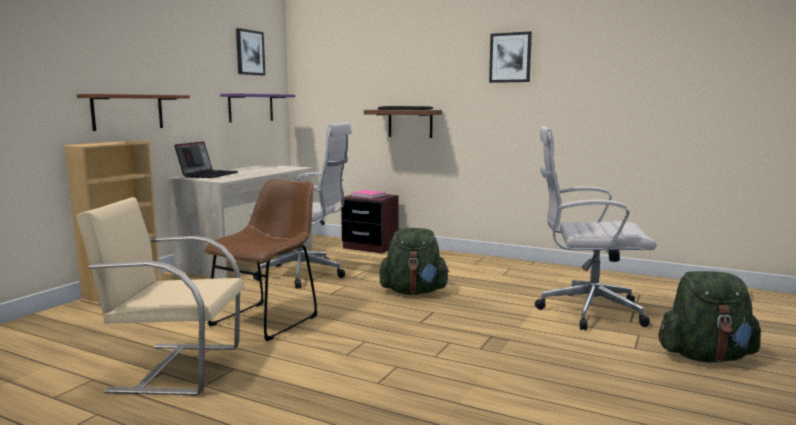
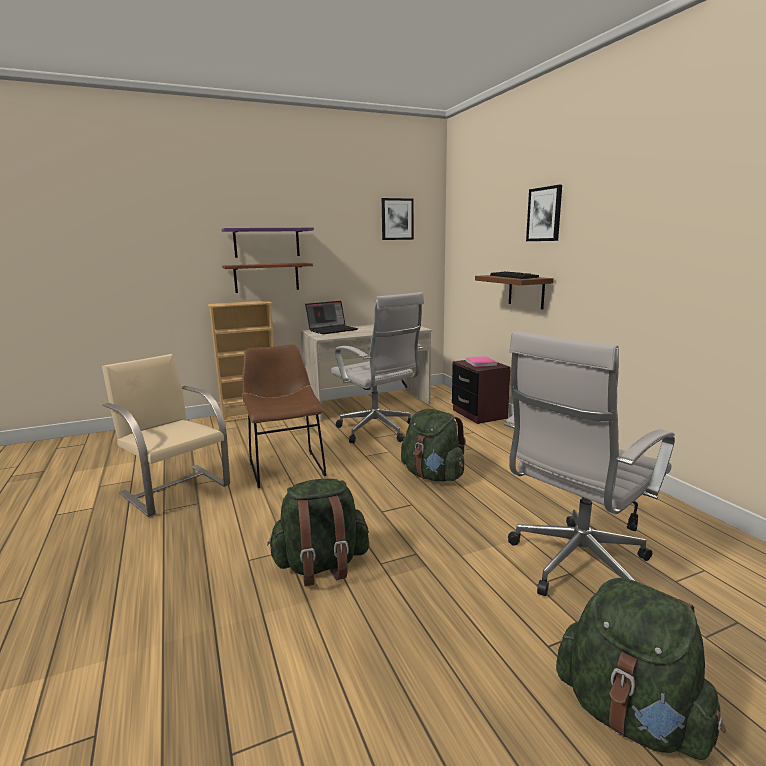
camera: 40 degrees right, 5 degrees up
brown chair [205,179,317,341] -> brown chair turned 90 degrees counterclockwise [242,344,326,488]
purple shelf [220,94,295,122] -> purple shelf moved to [222,228,314,258]
picture [489,31,532,83] -> picture moved to [526,185,562,241]
white office chair [535,126,657,330] -> white office chair turned 90 degrees counterclockwise [504,331,675,596]
none -> green backpack [267,479,369,586]

